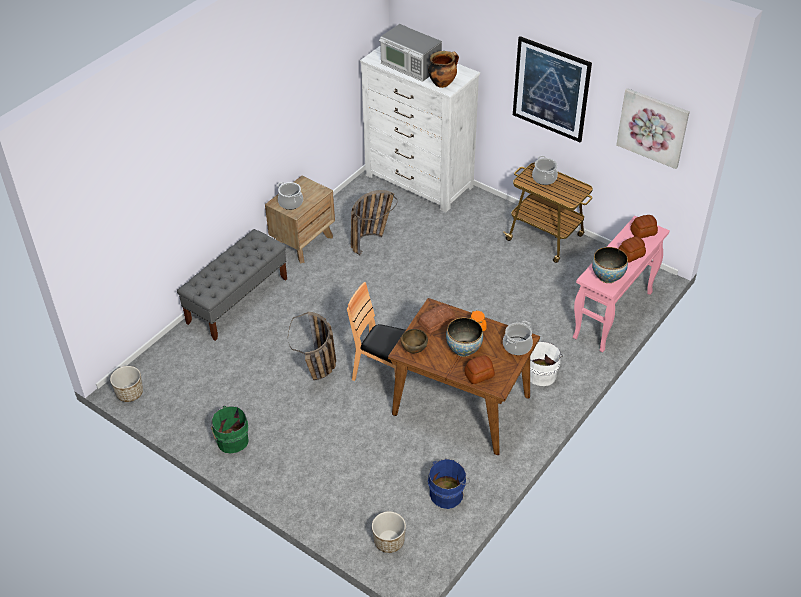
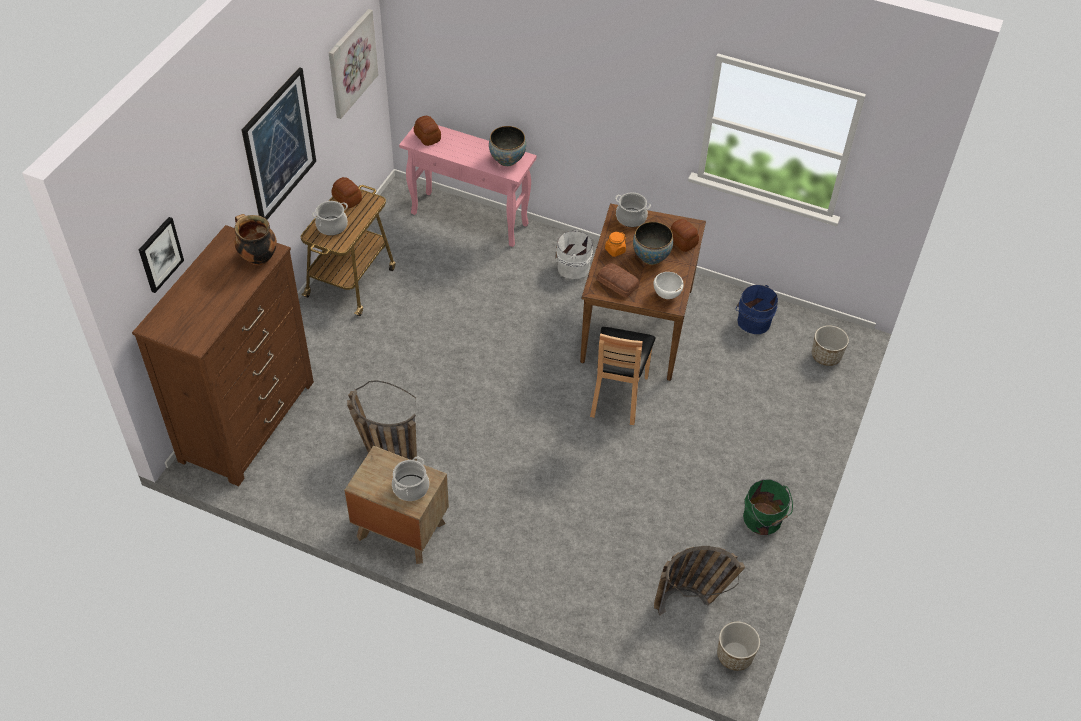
camera: 105 degrees left, 5 degrees up
grey bench [177,229,287,341] -> none
basket [288,312,336,380] -> basket moved to [654,546,745,615]
white dresser [360,46,480,212] -> brown dresser [132,225,314,486]
microwave [379,24,442,82] -> none
brown bowl [401,329,428,353] -> white bowl [653,272,684,299]
bread [618,236,646,262] -> bread moved to [331,177,362,208]
none -> picture [139,217,184,293]

